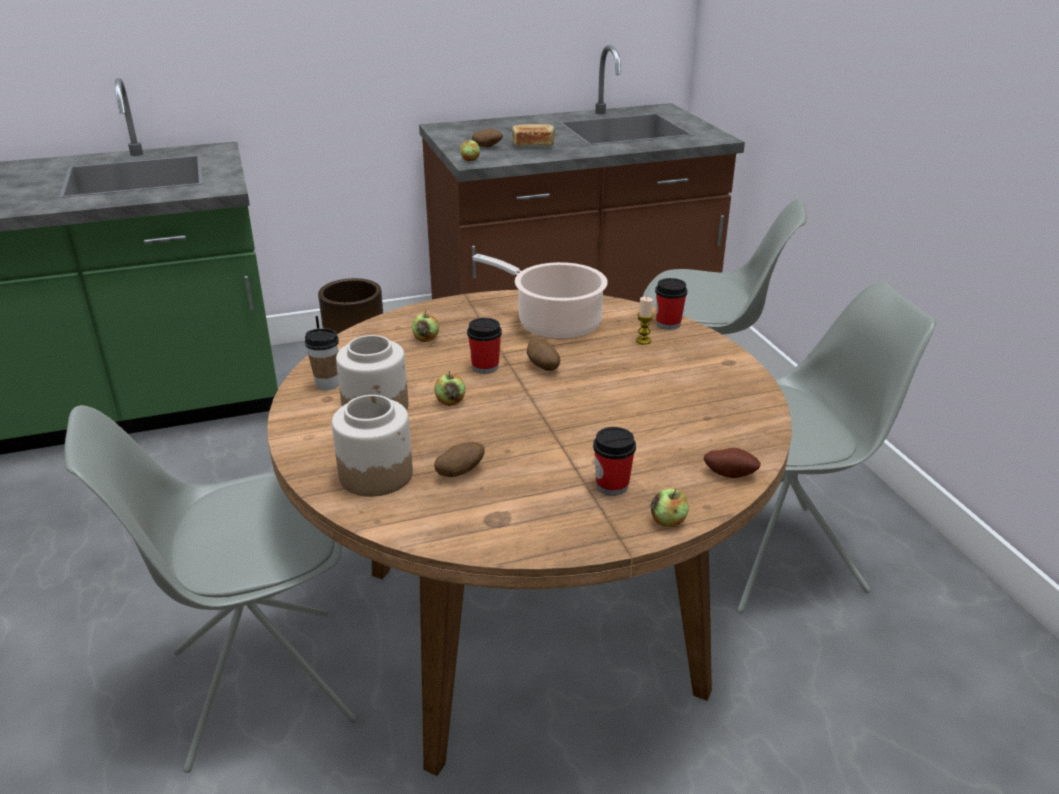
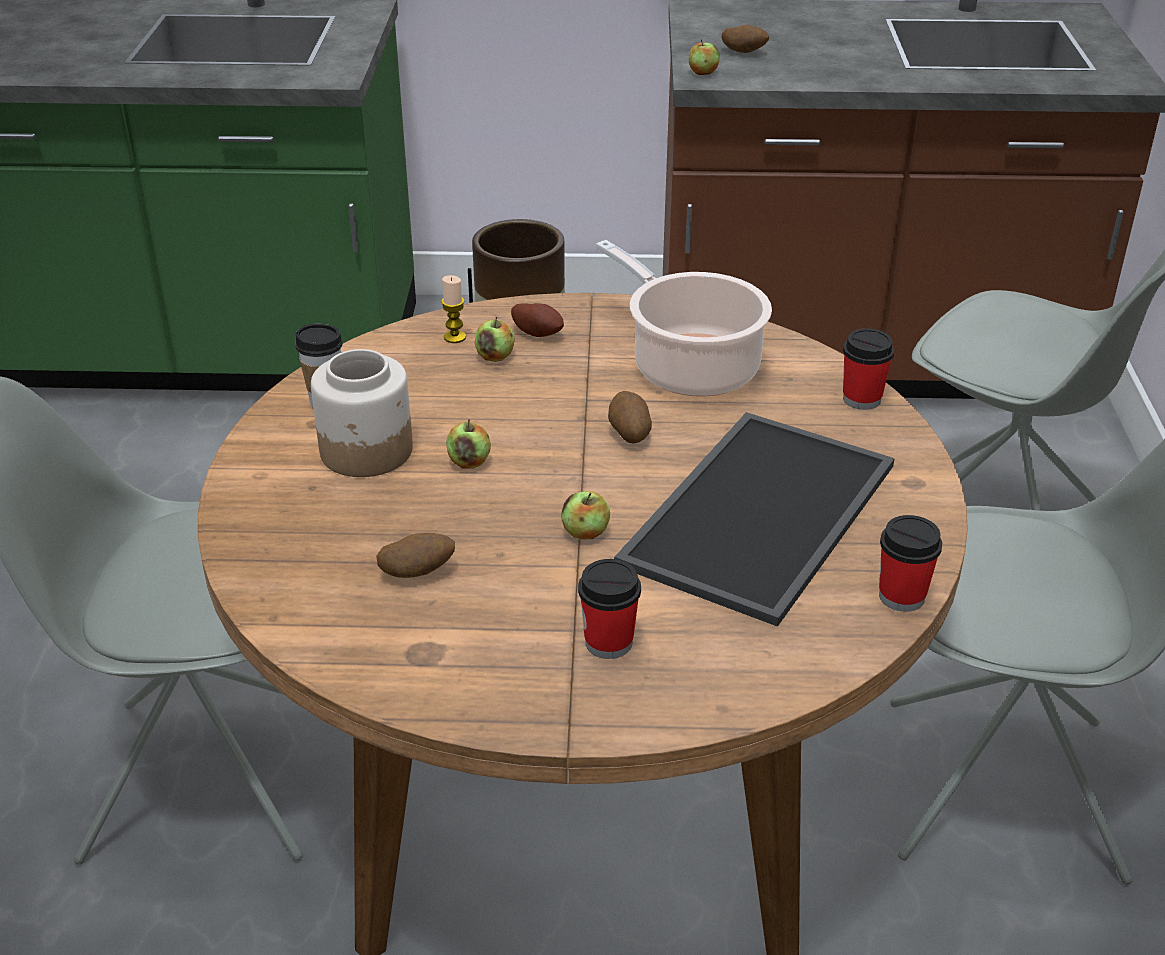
camera: 20 degrees right, 5 degrees up
jar [332,395,413,497] -> none
cup [467,318,502,374] -> cup moved to [879,515,942,612]
bread [512,124,555,146] -> none
candle [636,297,654,345] -> candle moved to [441,275,466,343]
apple [650,488,689,527] -> apple moved to [561,491,610,539]
potato [704,448,761,478] -> potato moved to [511,303,564,337]
none -> tray [614,412,895,627]

